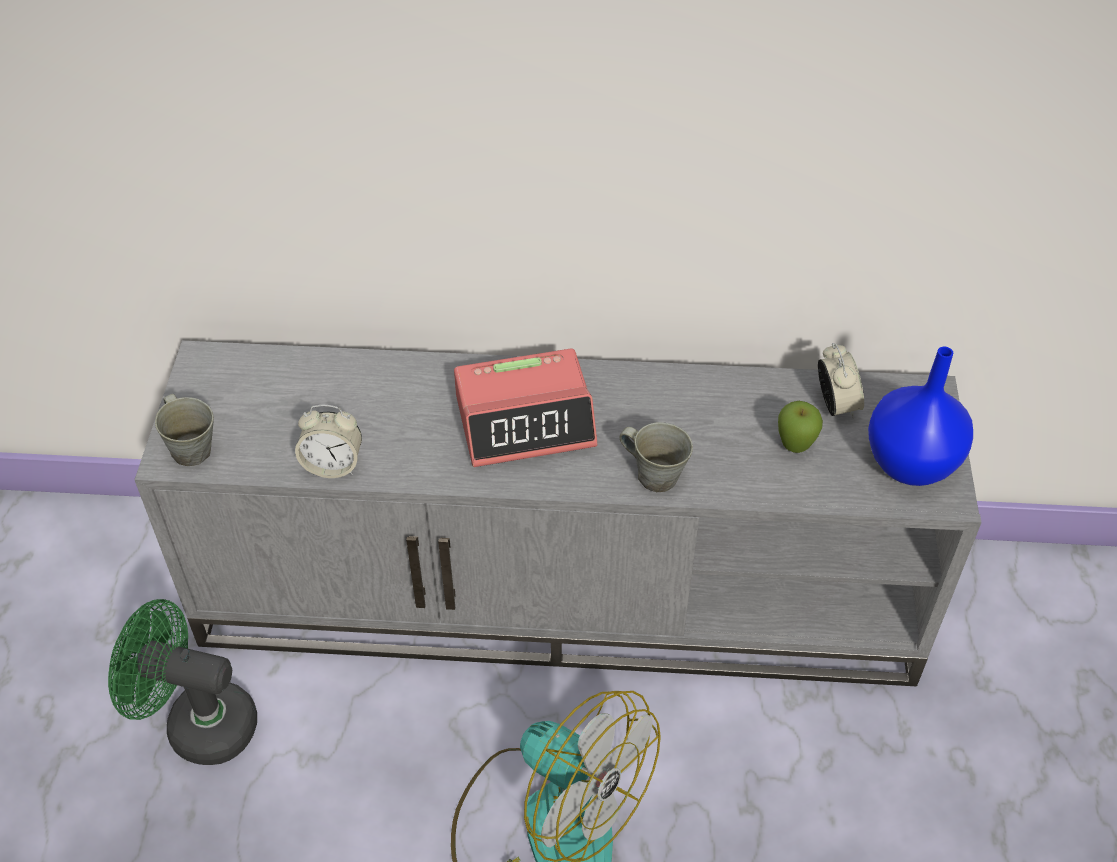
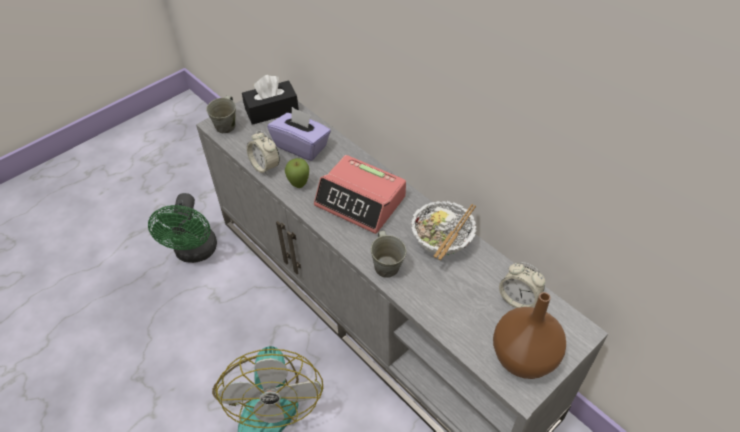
camera: 45 degrees right, 0 degrees up
green fan [108,599,257,765] -> green fan turned 150 degrees counterclockwise [148,193,217,263]
apple [778,401,823,453] -> apple moved to [285,158,309,188]
alarm clock [818,343,864,419] -> alarm clock turned 90 degrees clockwise [499,262,545,308]
blue vase [868,347,973,486] -> brown vase [493,292,566,379]
none -> black tissue box [242,75,299,125]
none -> purple tissue box [268,107,331,161]
none -> bowl [411,201,477,260]

